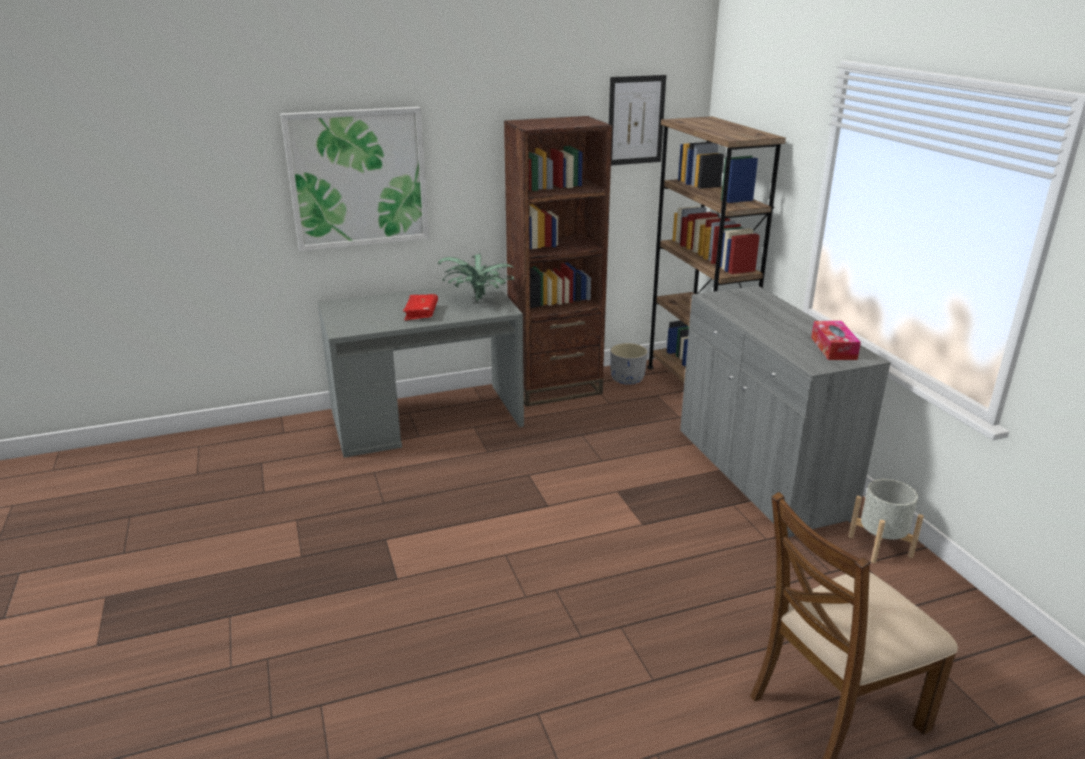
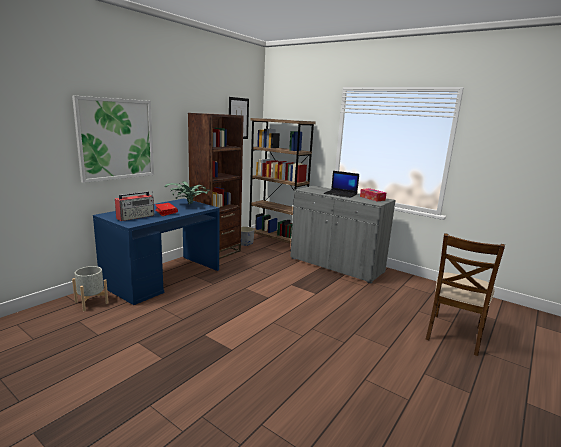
camera: 35 degrees left, 10 degrees down
grey desk [318,281,524,458] -> blue desk [93,199,220,305]
grey planter [848,479,924,564] -> grey planter moved to [72,266,109,311]
none -> radio [115,191,154,221]
none -> laptop [324,171,359,198]

